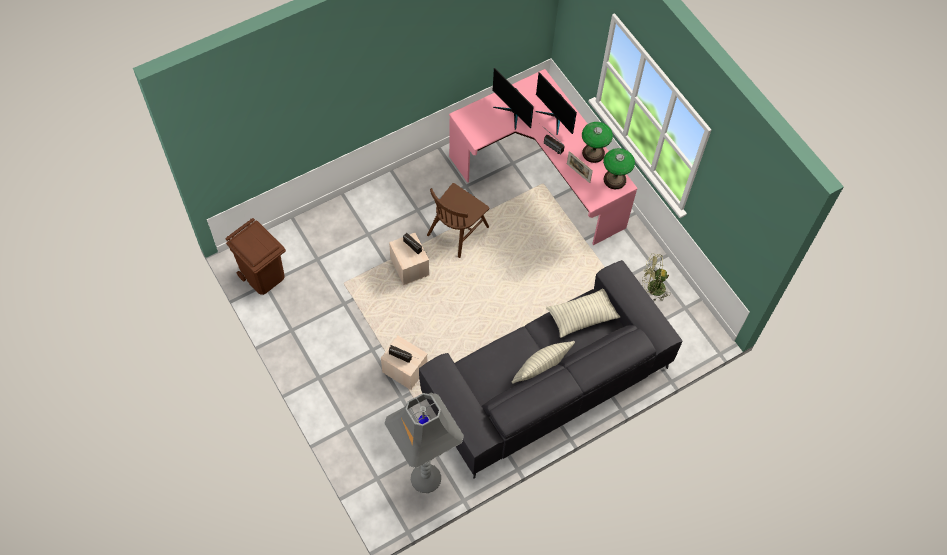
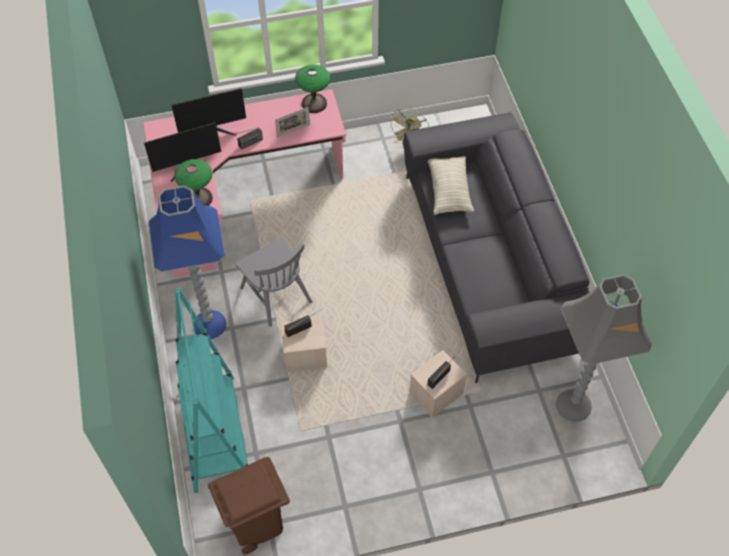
camera: 70 degrees left, 5 degrees down
brown chair [427,183,489,258] -> grey chair [236,237,312,327]
pillow [512,341,575,384] -> none
table lamp [582,122,613,163] -> table lamp moved to [174,159,213,206]
none -> blue floor lamp [149,186,226,339]
none -> turquoise bookcase [176,288,248,493]

